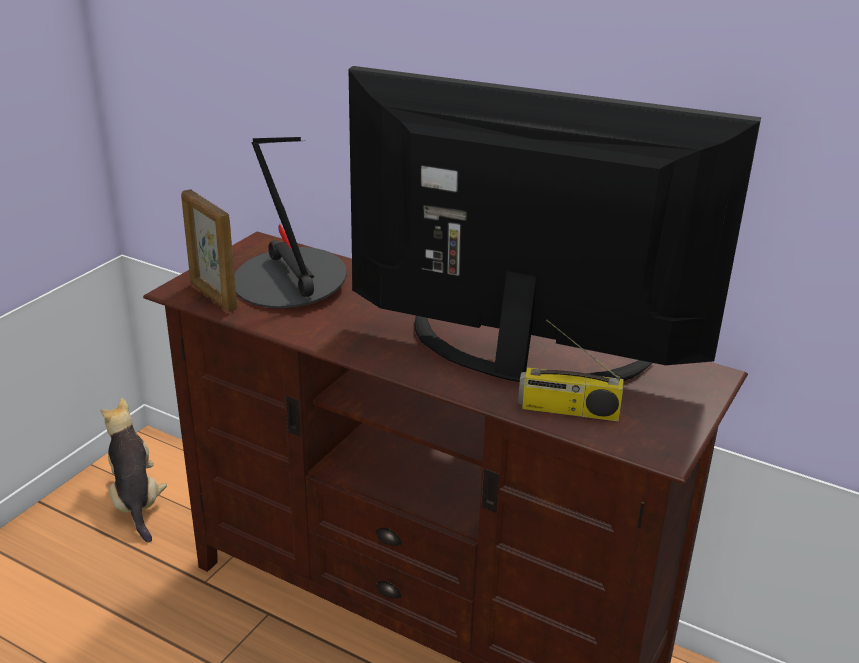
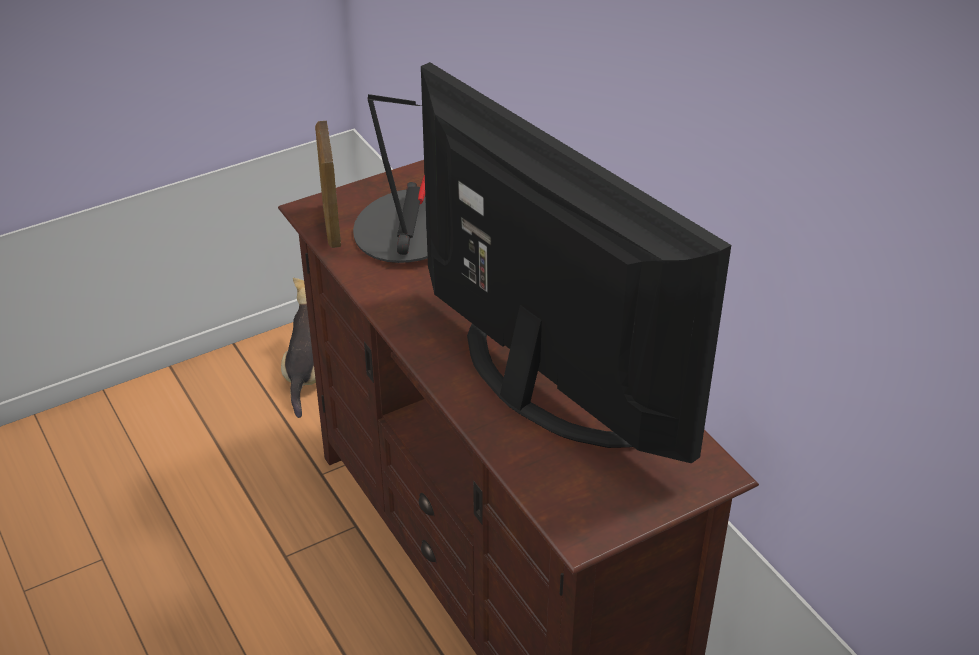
camera: 30 degrees right, 10 degrees up
radio [518,320,624,421] -> none

